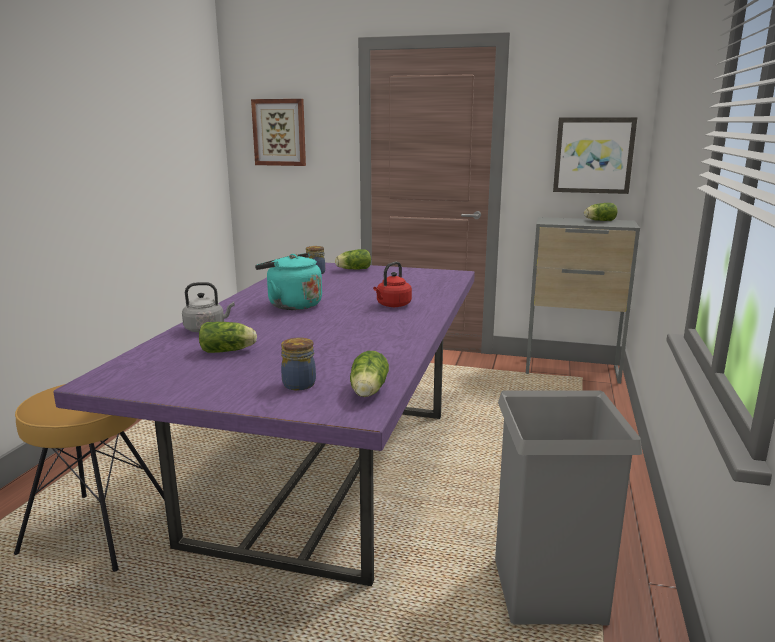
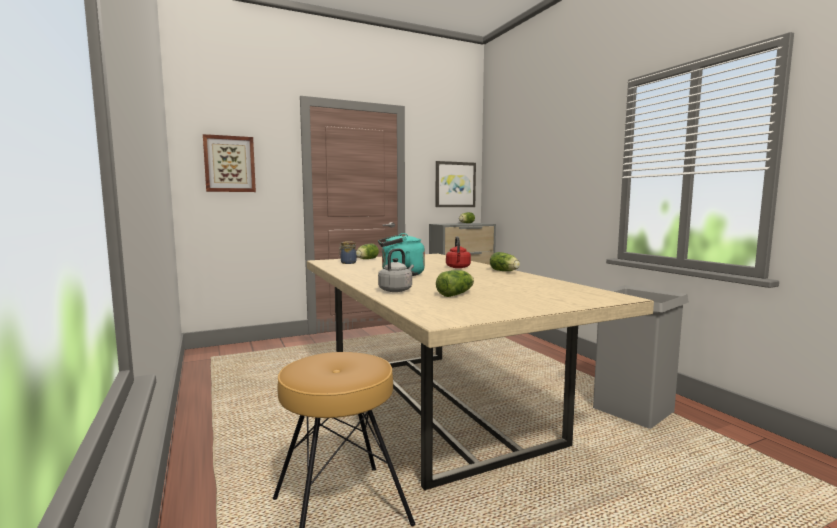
camera: 40 degrees left, 10 degrees down
purple dining table [53,263,475,586] -> beige dining table [307,254,654,490]
jar [281,338,316,390] -> none
lettuce [350,351,389,397] -> lettuce moved to [490,252,520,271]

